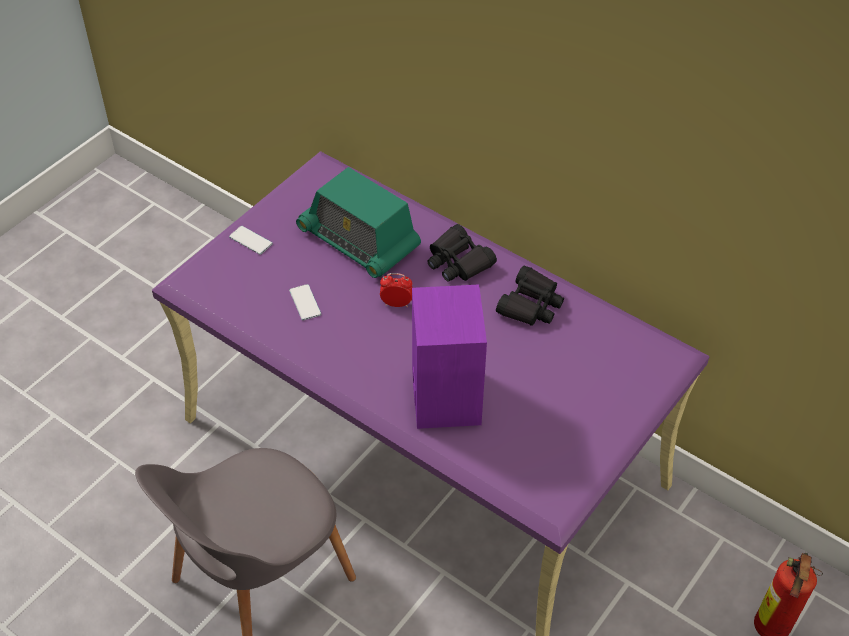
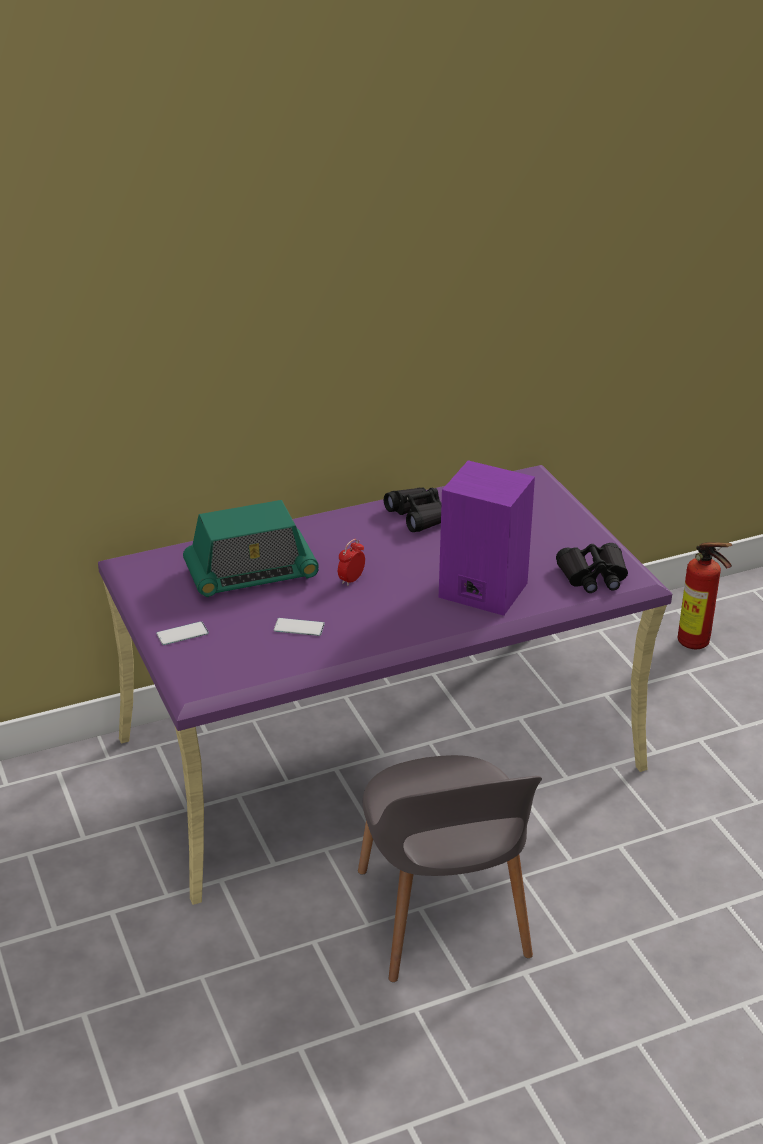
camera: 60 degrees left, 15 degrees down
black binoculars [427,224,497,282] -> black binoculars moved to [556,543,628,593]

